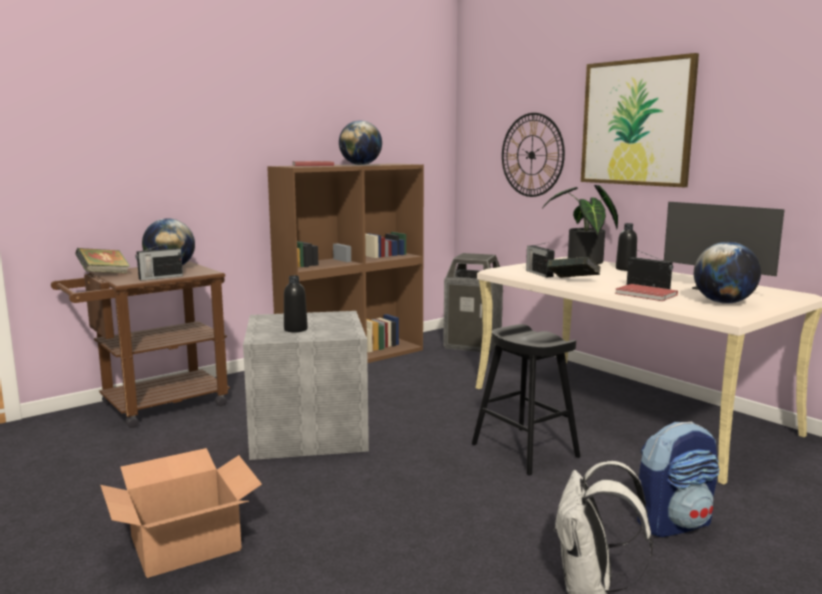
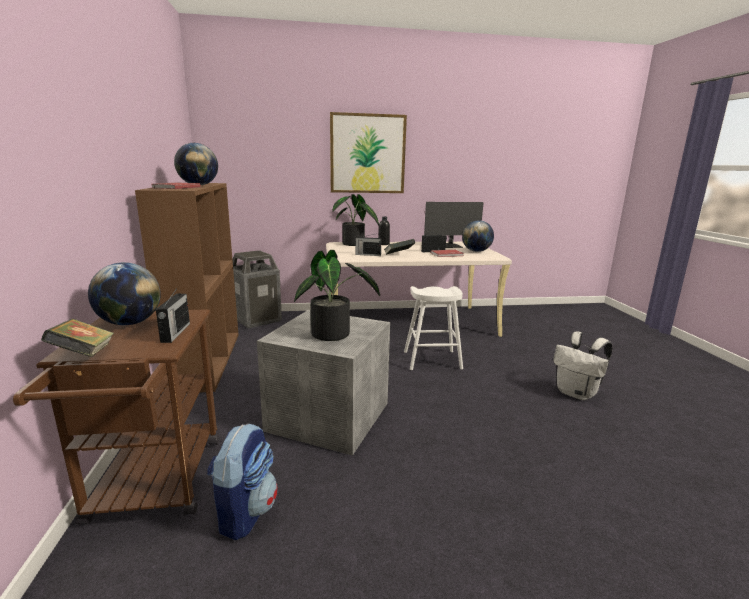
camera: 60 degrees left, 5 degrees up
cardboard box [100,448,262,578] -> none
black bottle [284,275,308,332] -> potted plant [294,250,380,341]
black stool [472,324,580,476] -> white stool [404,286,463,370]
wall clock [502,113,565,197] -> none
backpack [637,422,720,537] -> backpack moved to [207,424,278,540]

